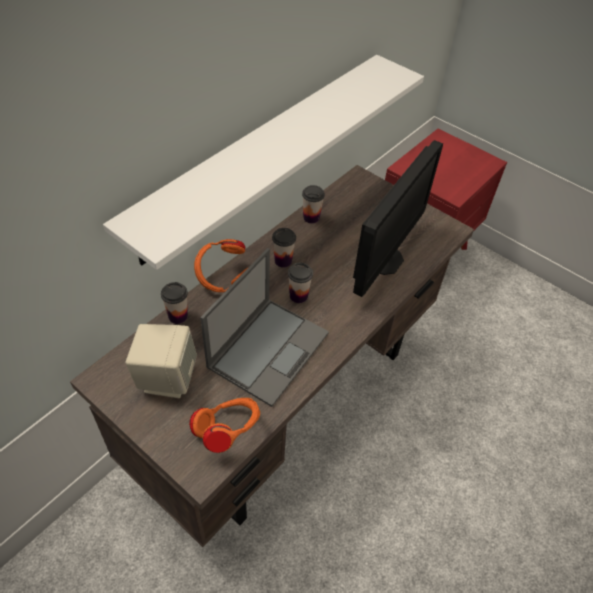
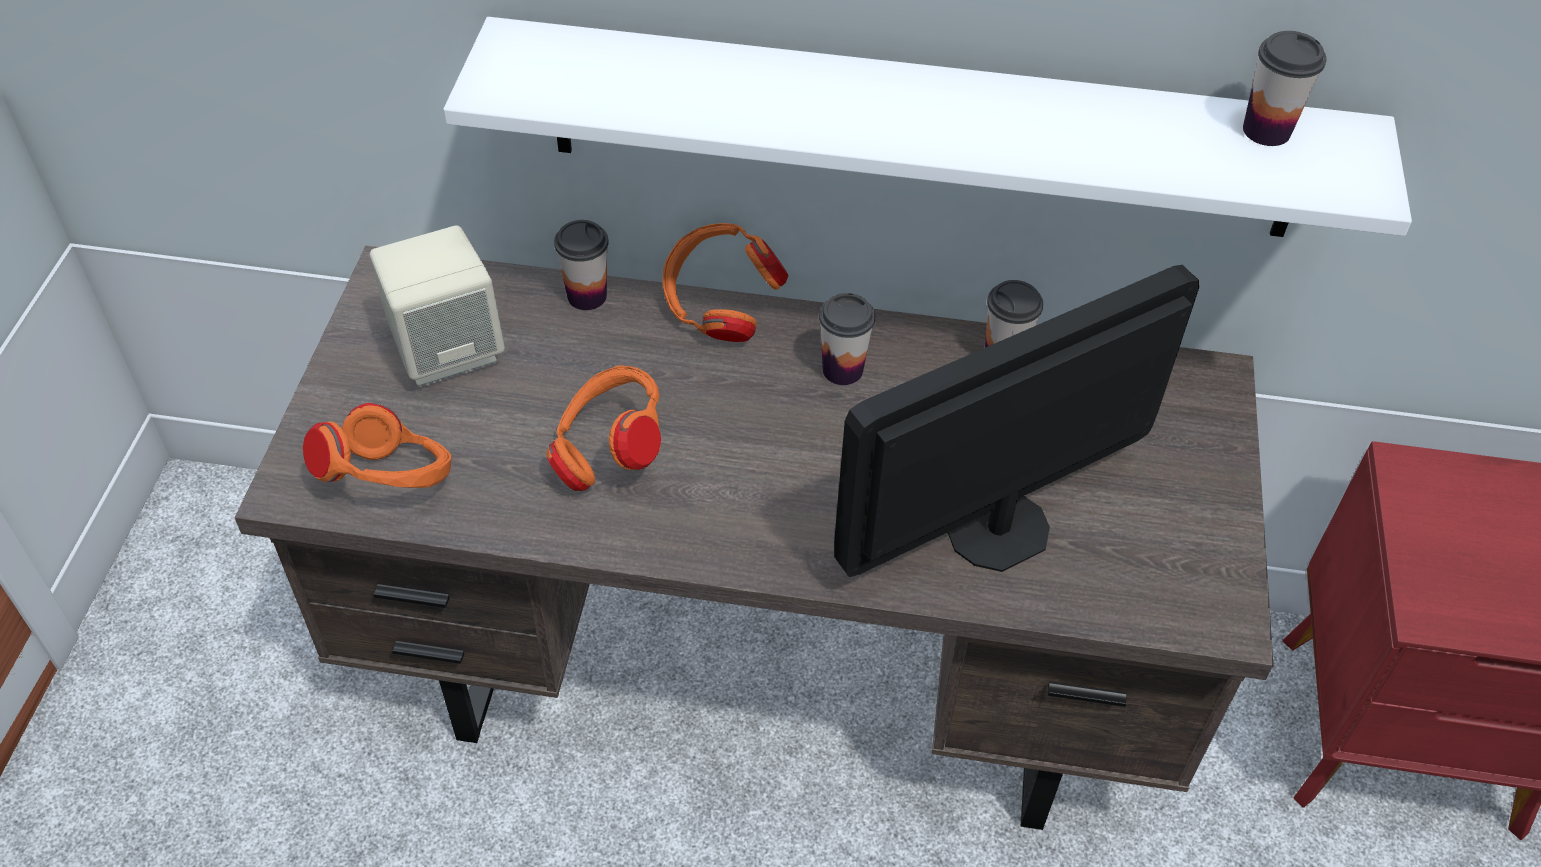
camera: 60 degrees right, 0 degrees up
laptop [200,248,329,407] -> orange headphones [546,366,661,491]
cup [288,263,313,303] -> cup moved to [1243,31,1326,146]
monitor [353,140,443,297] -> monitor turned 150 degrees clockwise [834,265,1199,577]

